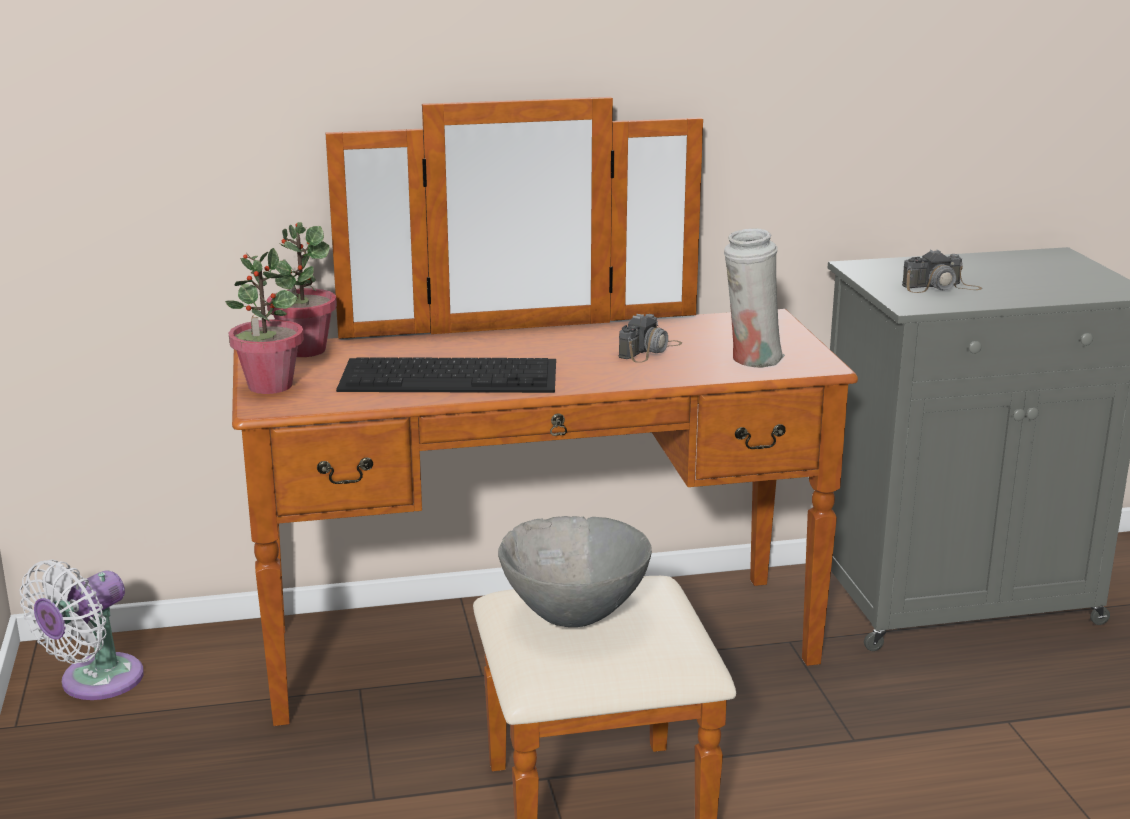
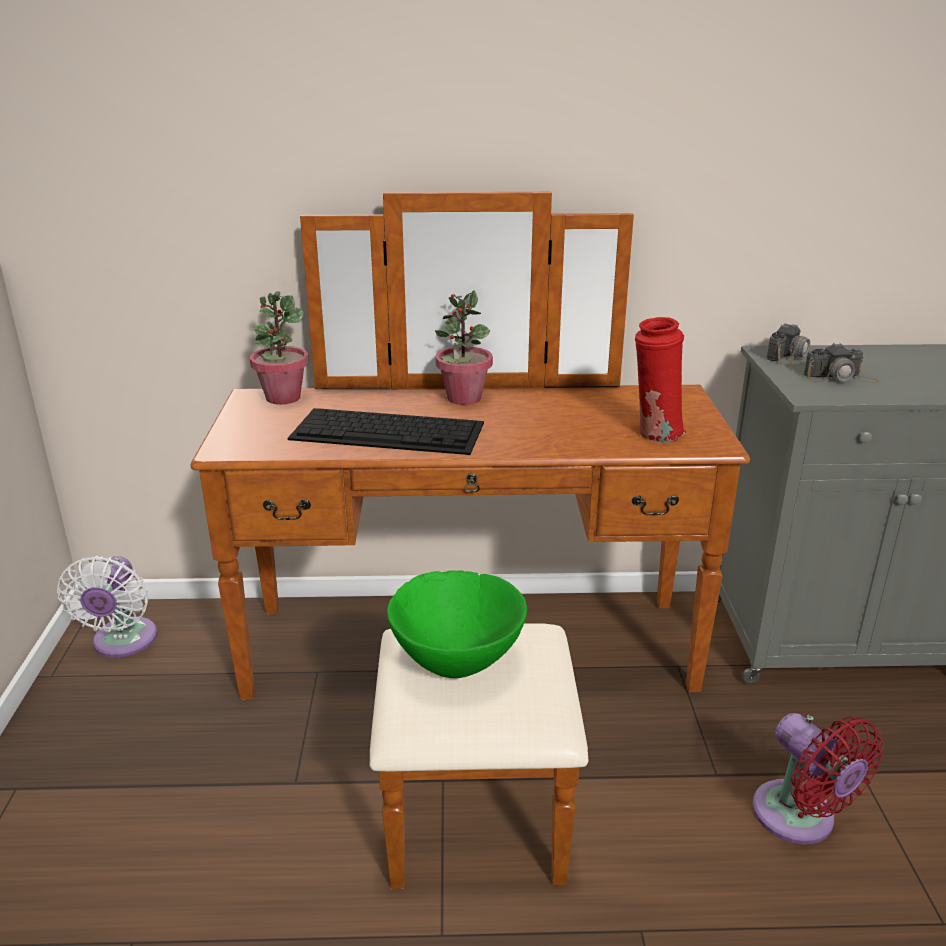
camera: 10 degrees right, 5 degrees up
white fan [20,560,144,700] -> white fan turned 45 degrees counterclockwise [57,556,157,658]
potted plant [225,248,304,394] -> potted plant moved to [435,290,493,405]
grey bowl [498,516,652,627] -> green bowl [387,570,527,678]
camera [619,314,682,363] -> camera moved to [766,323,815,364]
white vase [724,228,785,368] -> red vase [635,317,686,443]
none -> red fan [753,713,884,844]

